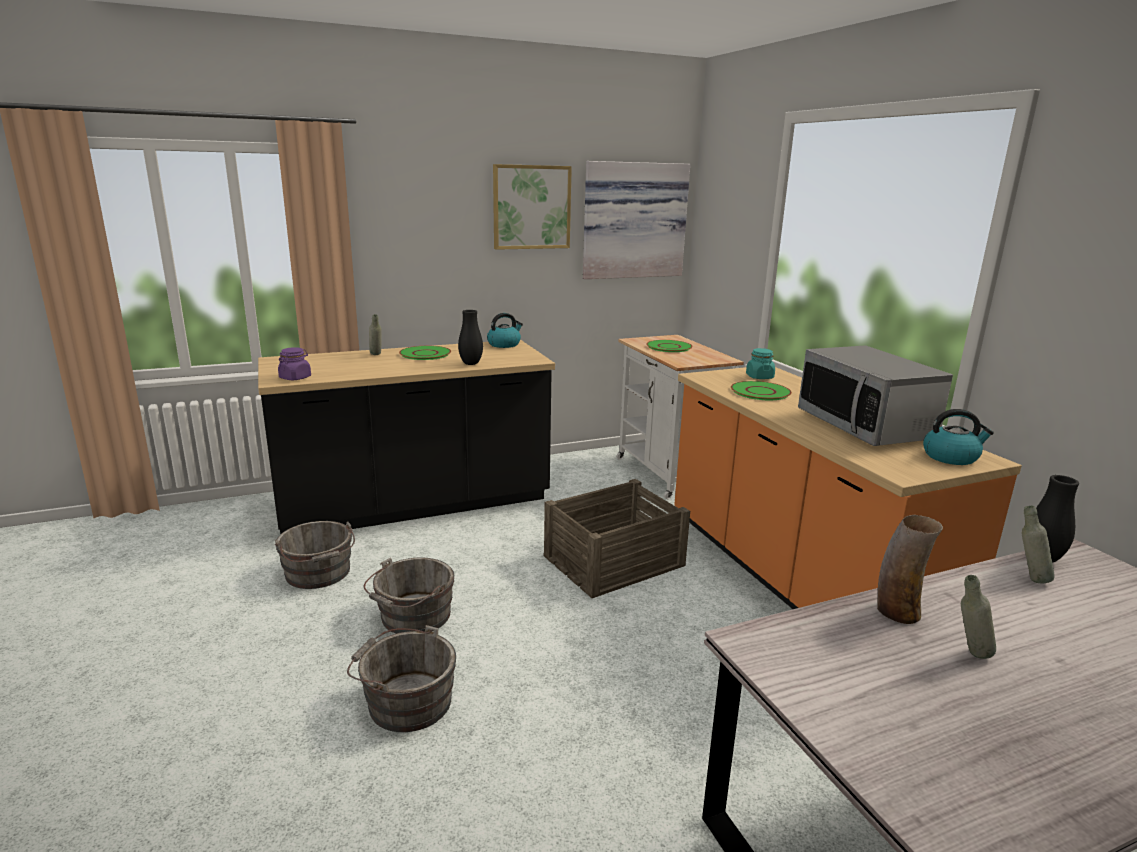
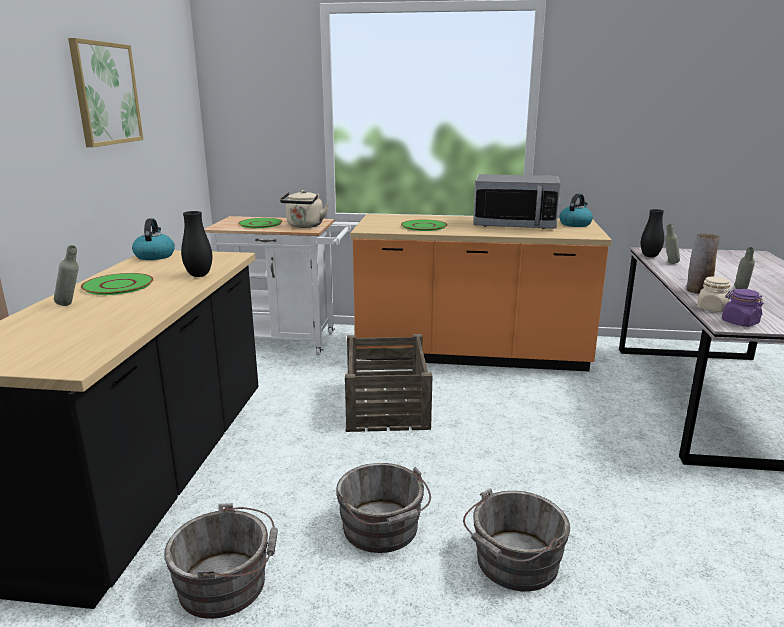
camera: 60 degrees left, 0 degrees up
purple jar [278,347,311,380] -> purple jar moved to [722,289,764,327]
picture [583,161,690,279] -> none
turquoise jar [746,348,775,379] -> none
none -> beige kettle [280,190,329,228]
none -> beige jar [697,277,730,312]

